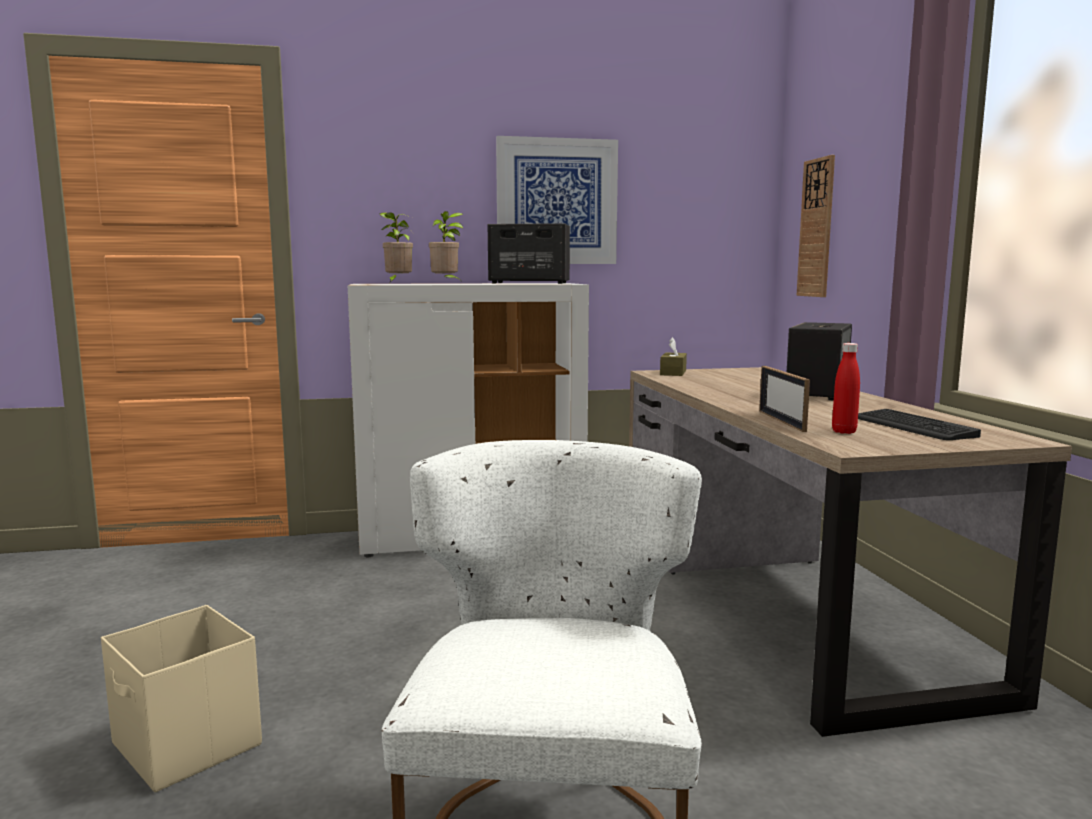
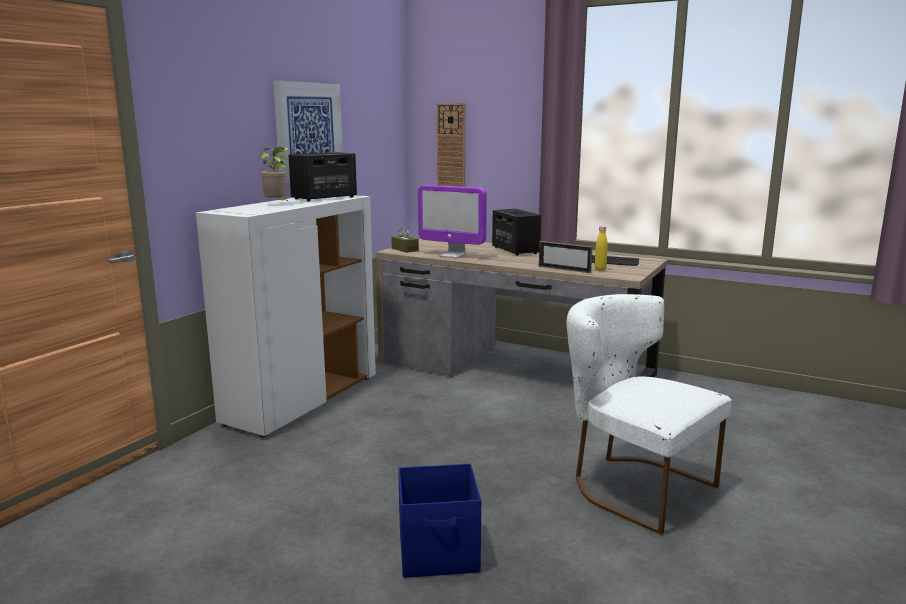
camera: 50 degrees left, 5 degrees up
beige storage box [101,605,262,792] -> blue storage box [398,463,481,578]
potted plant [380,212,413,283] -> none
red bottle [832,343,860,434] -> yellow bottle [595,226,608,271]
none -> monitor [418,185,487,258]

